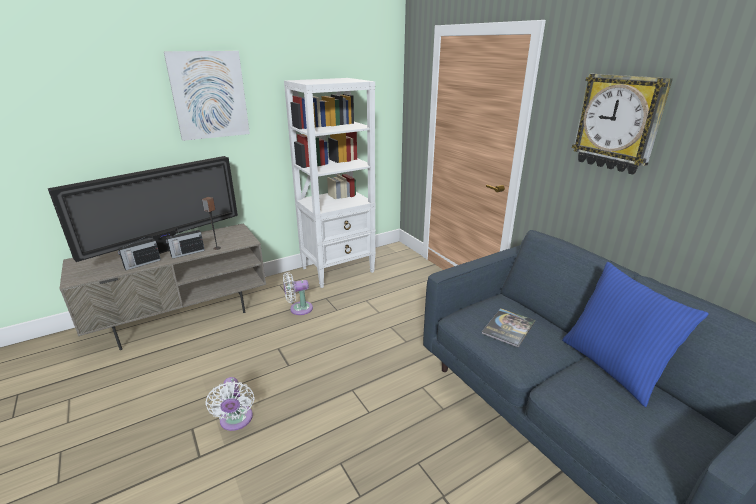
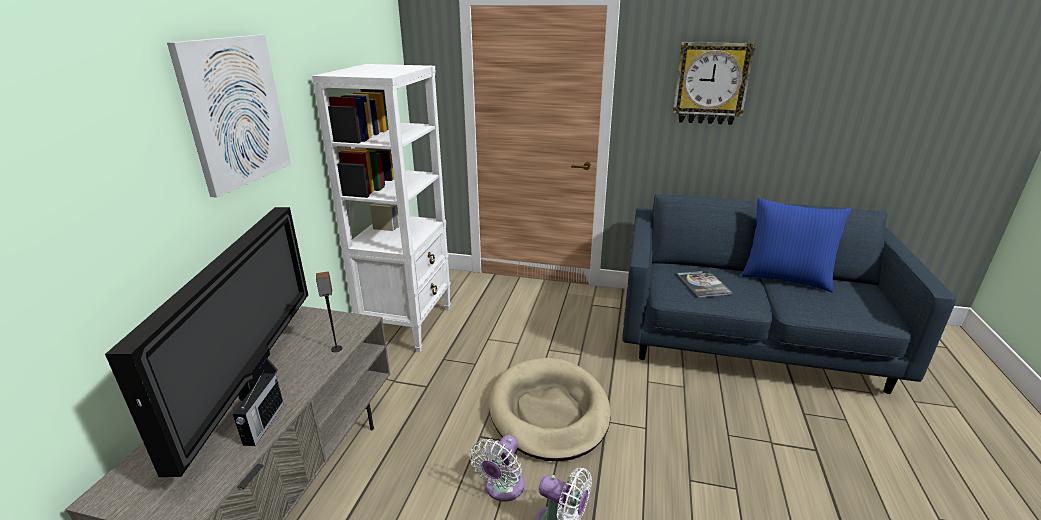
camera: 45 degrees left, 0 degrees up
radio [166,228,205,259] -> none
white fan [283,272,313,315] -> white fan moved to [470,435,525,502]
none -> beige dog bed [489,357,611,461]

